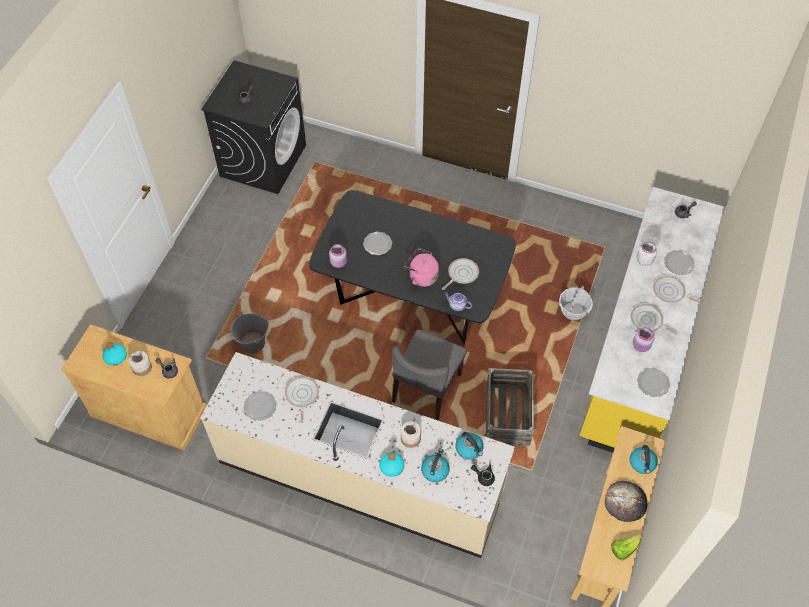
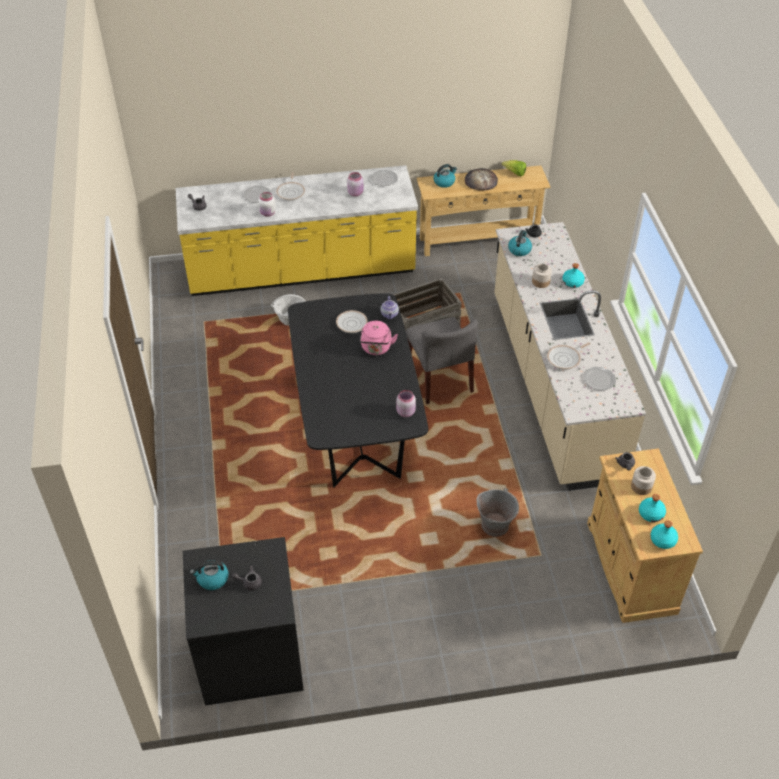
camera: 120 degrees left, 10 degrees down
plate [363,232,392,255] -> none
grey chair [392,330,467,421] -> grey chair turned 75 degrees clockwise [406,317,478,404]
kettle [421,448,450,482] -> kettle moved to [190,560,228,590]
frying pan [631,304,678,335] -> none
none -> turquoise bottle [650,521,678,549]

